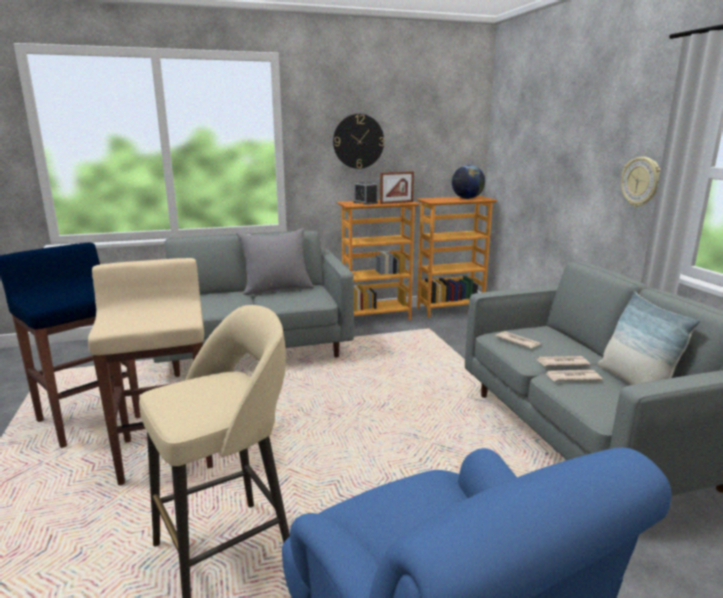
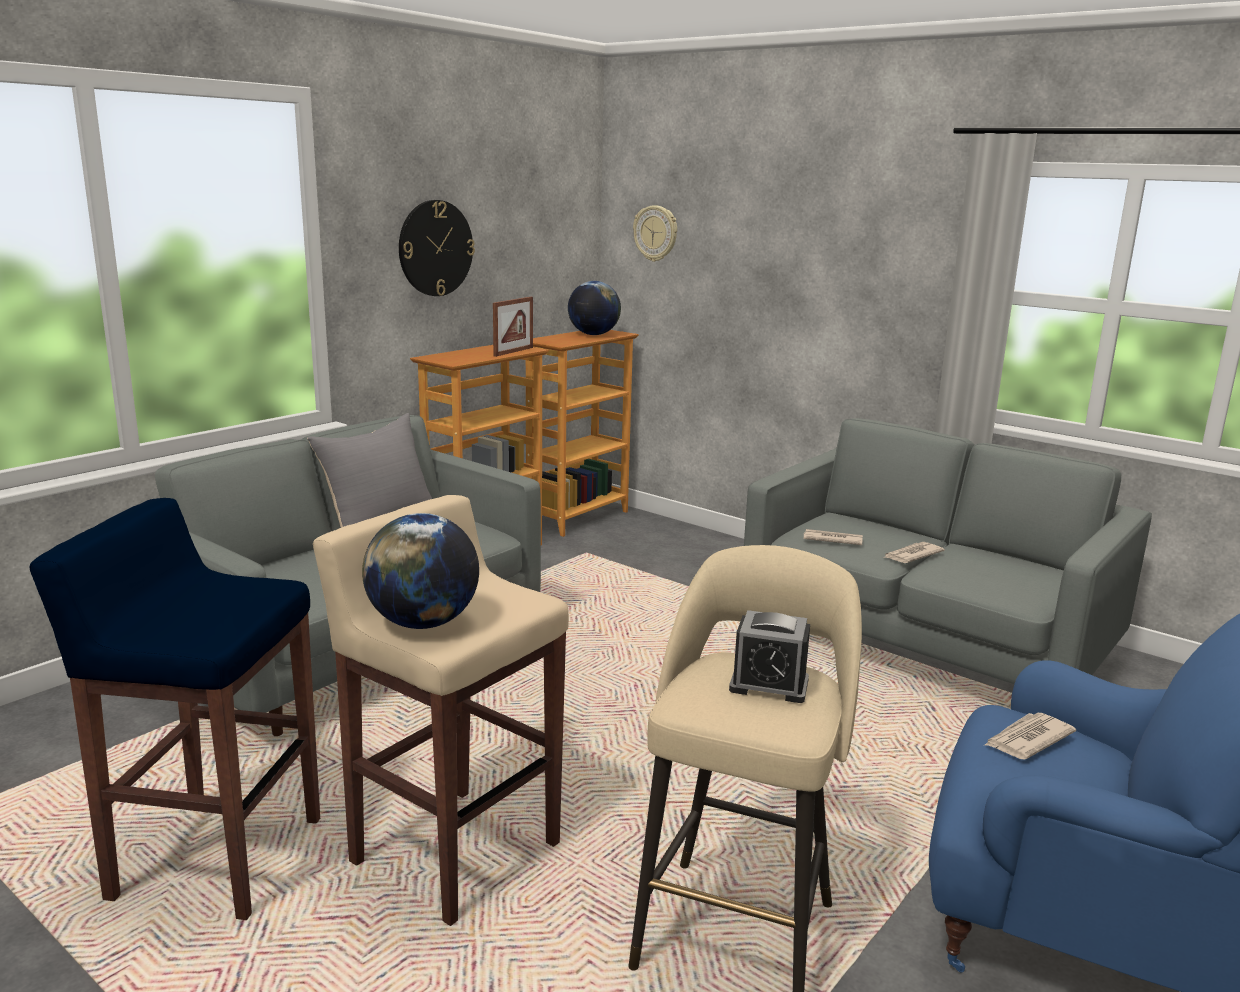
camera: 35 degrees left, 0 degrees up
alarm clock [353,181,378,205] -> alarm clock moved to [729,610,810,703]
newspaper [545,370,603,381] -> newspaper moved to [985,713,1076,759]
pillow [597,291,700,385] -> none
wall clock [621,157,660,207] -> wall clock moved to [633,205,677,262]
none -> globe [362,513,479,629]

